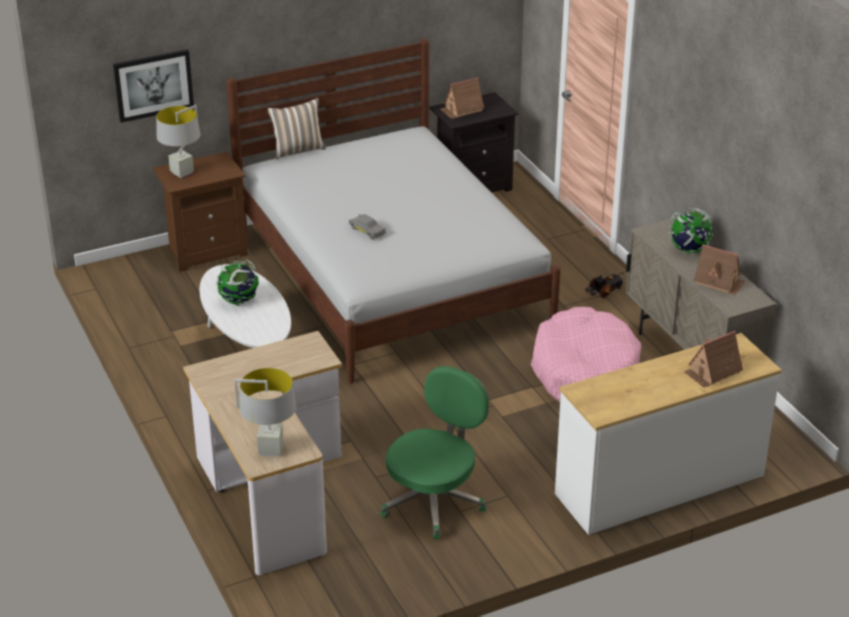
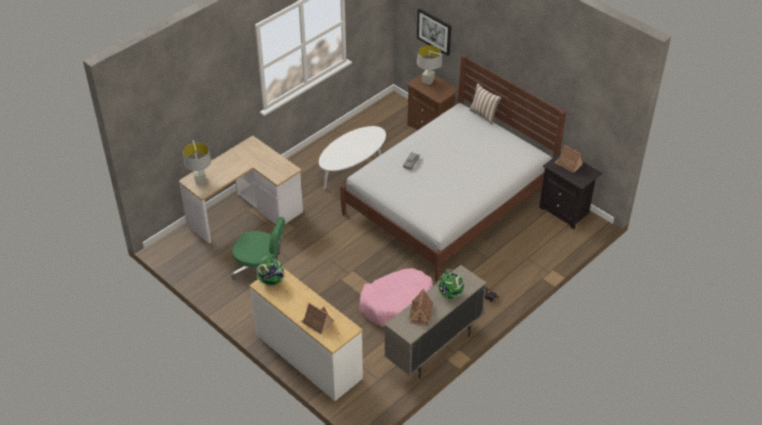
camera: 70 degrees right, 10 degrees up
globe [217,260,259,305] -> globe moved to [257,256,286,286]

